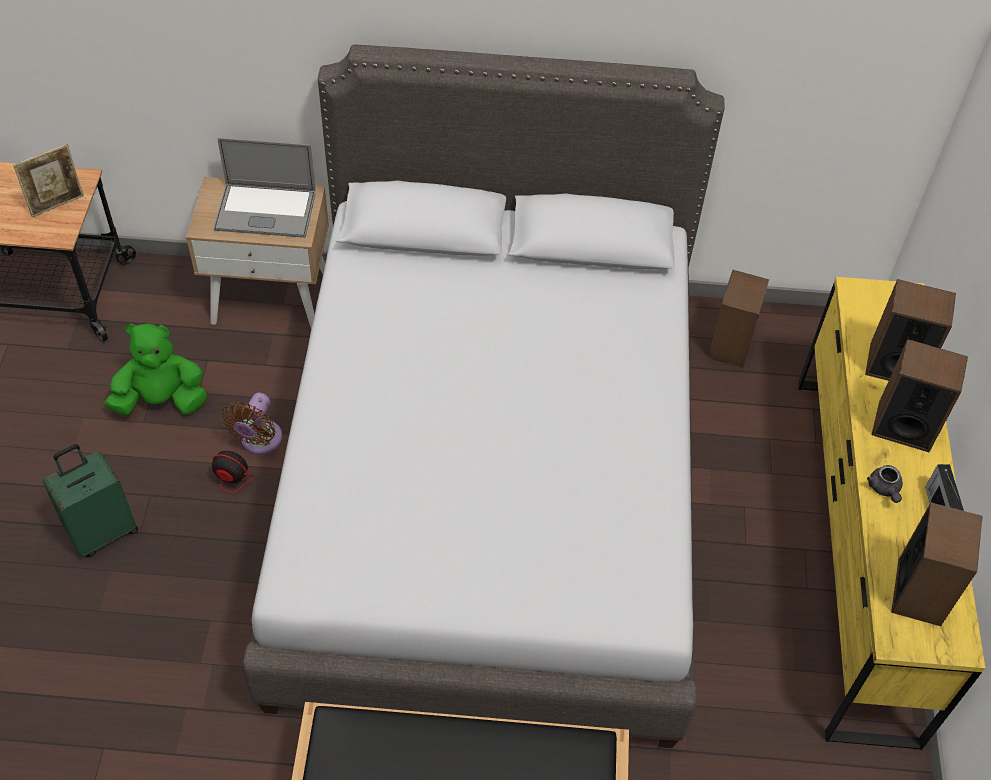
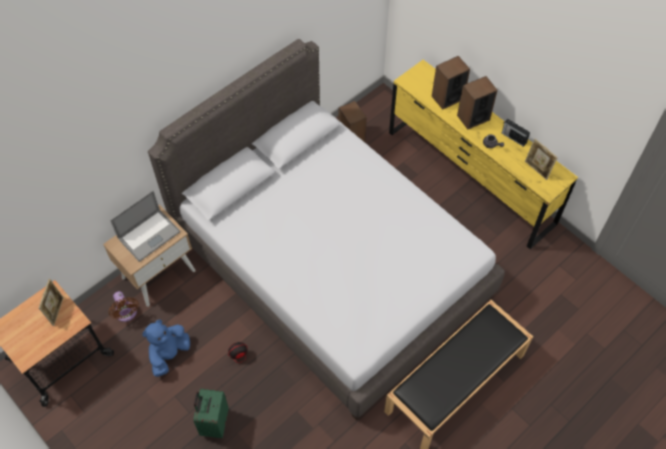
camera: 45 degrees left, 5 degrees up
green plush toy [105,324,207,415] -> blue plush toy [142,319,190,377]
brown fan [221,393,283,455] -> brown fan moved to [109,291,139,322]
speaker [891,502,983,626] -> picture frame [525,139,558,180]

